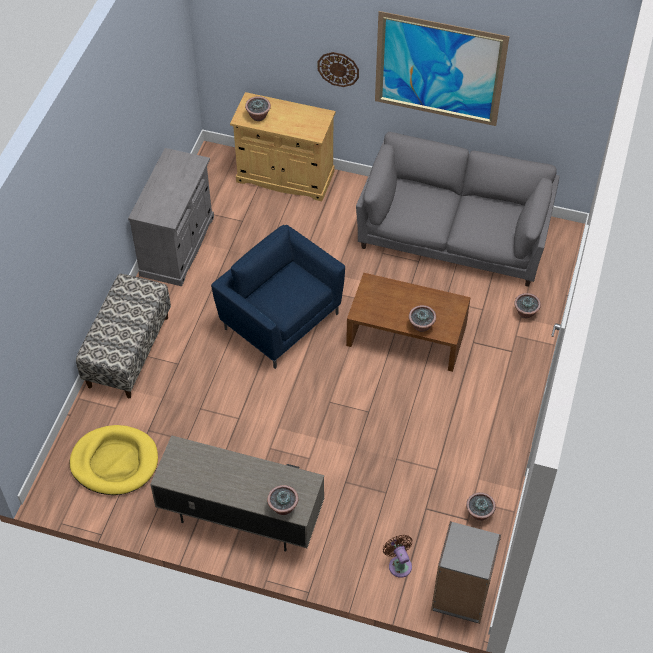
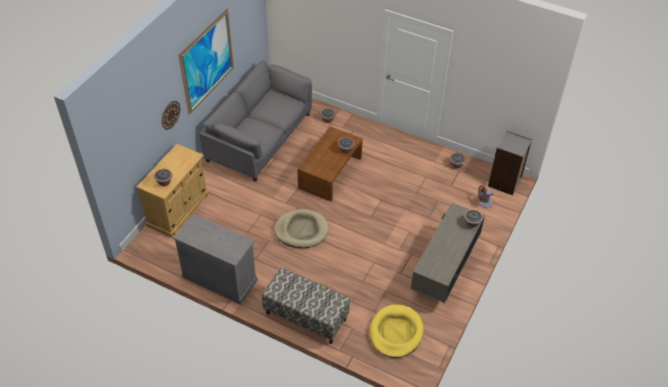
camera: 80 degrees left, 5 degrees down
blue armchair [211,225,345,369] -> beige dog bed [274,209,329,248]

